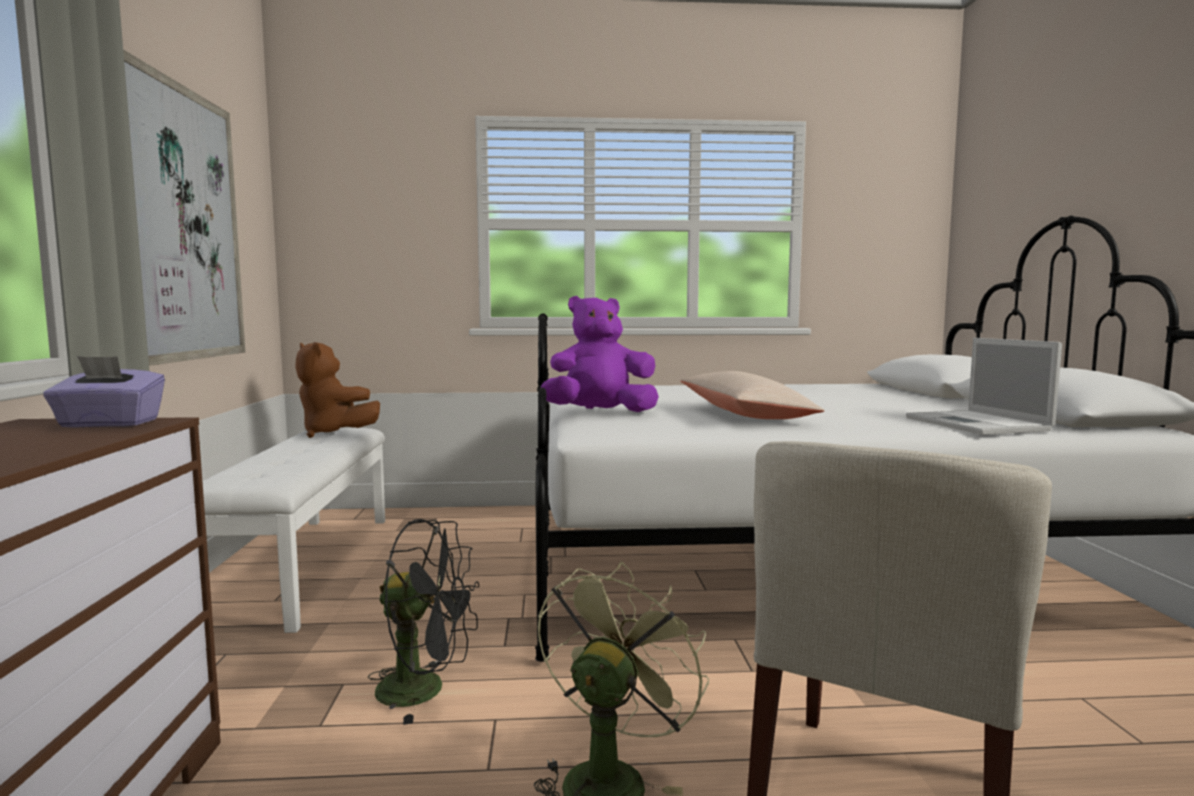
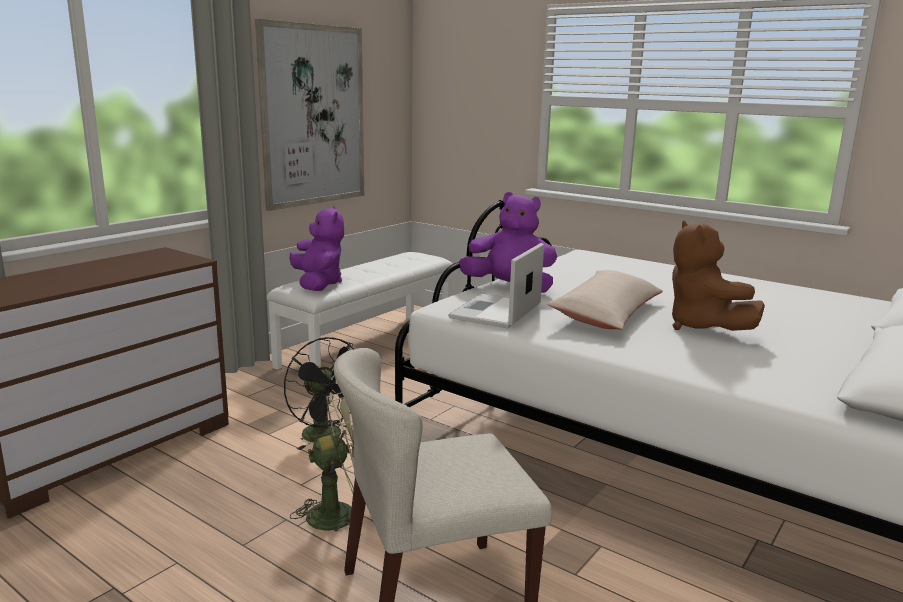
camera: 40 degrees right, 10 degrees up
purple tissue box [43,356,165,428] -> none
brown plush toy [295,342,380,438] -> brown plush toy moved to [672,220,765,331]
laptop [906,338,1062,435] -> laptop moved to [448,243,544,328]
none -> purple plush toy [290,206,344,291]

